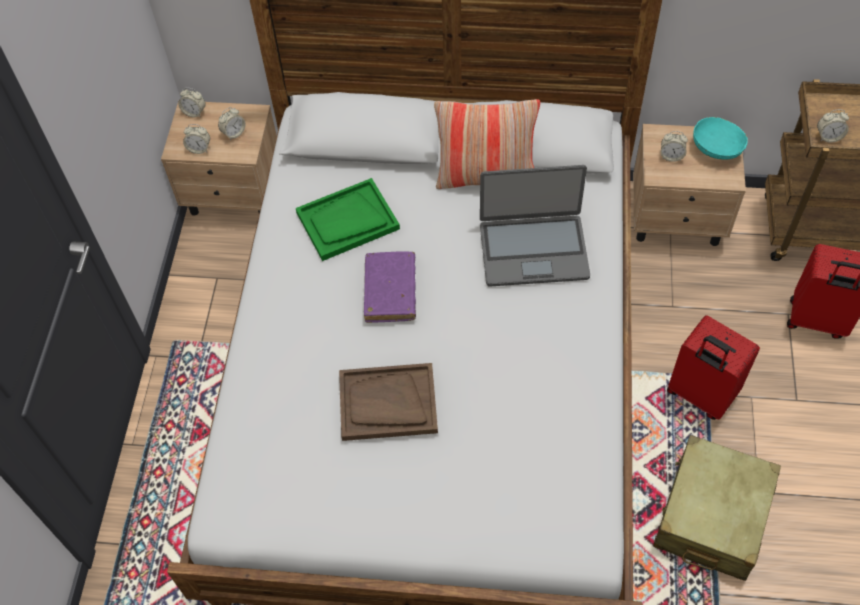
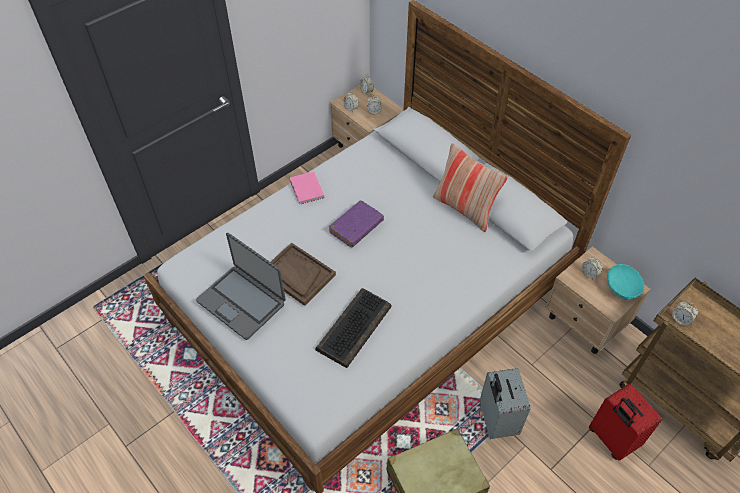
camera: 40 degrees right, 5 degrees down
green tray [296,178,400,261] -> none
laptop [480,165,590,287] -> laptop moved to [196,233,286,340]
red suitcase [667,316,760,420] -> grey suitcase [480,368,531,439]
none -> pink book [290,171,325,205]
none -> keyboard [315,288,392,368]

